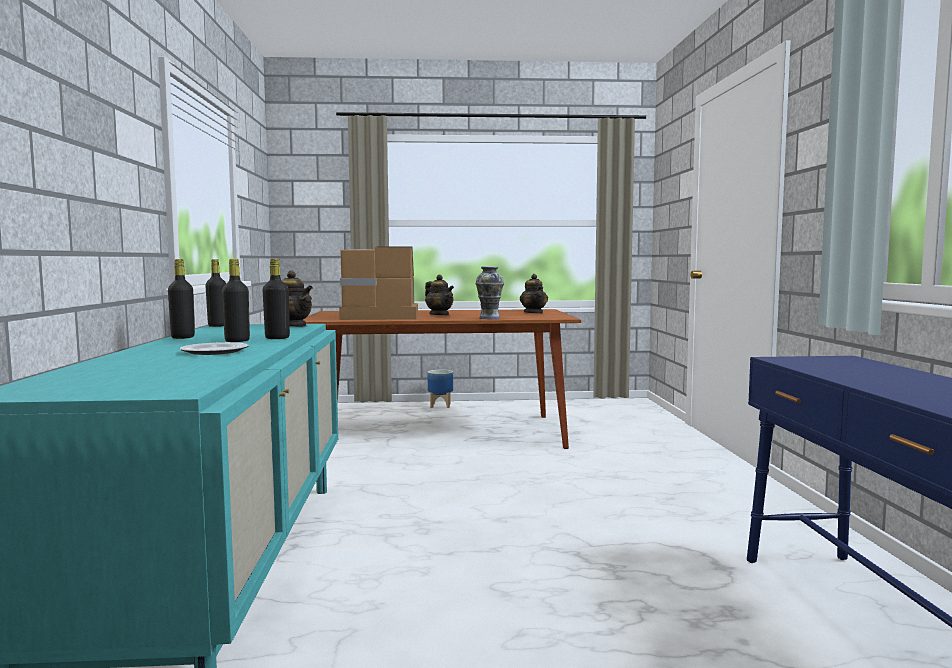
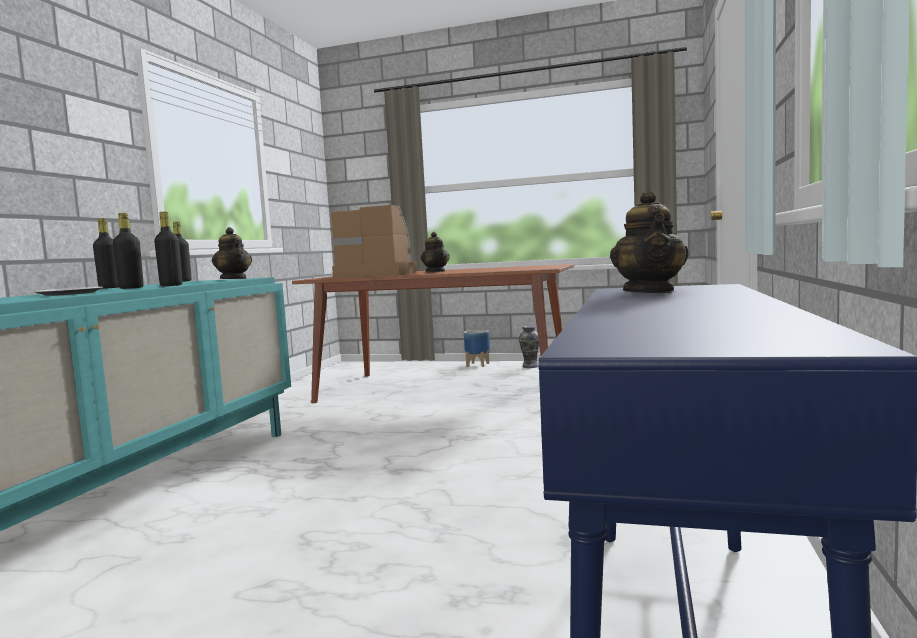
camera: 20 degrees right, 0 degrees up
vase [475,266,504,319] -> vase moved to [519,326,539,368]
teapot [520,274,548,314] -> teapot moved to [610,190,689,293]

